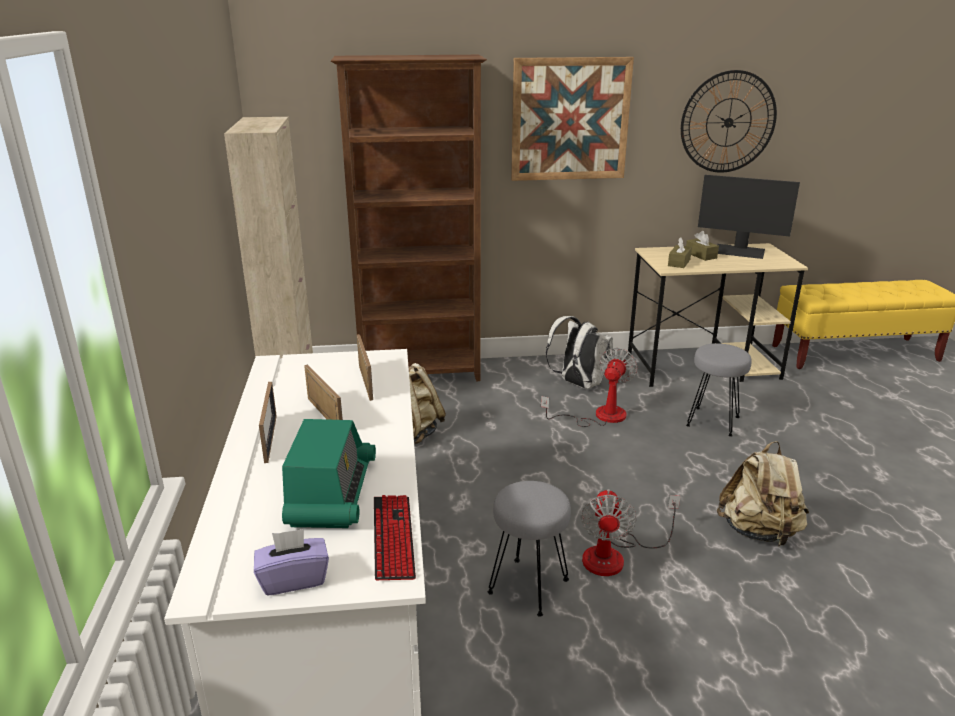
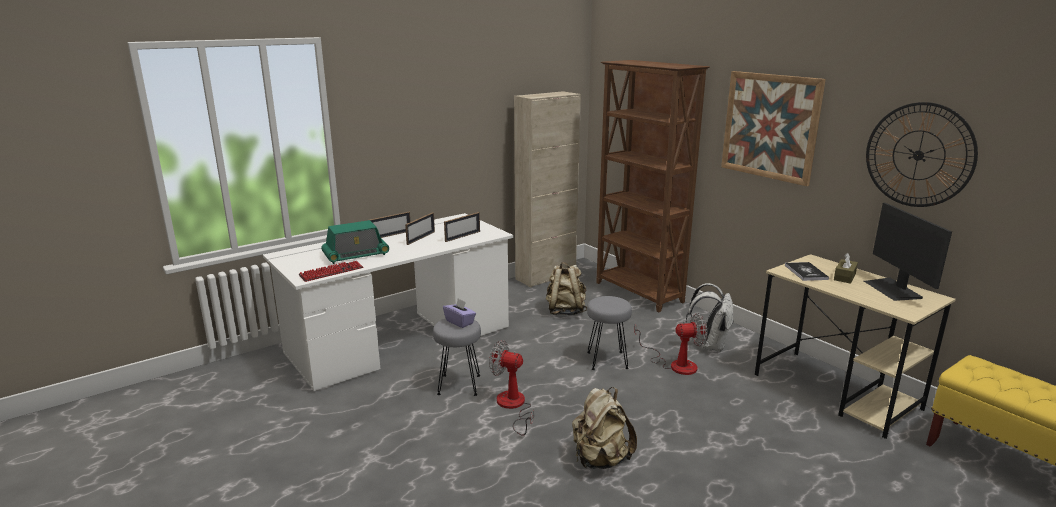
camera: 60 degrees right, 5 degrees down
purple tissue box [254,529,329,596] -> purple tissue box moved to [443,299,476,328]
fan [581,489,680,576] -> fan turned 45 degrees clockwise [489,340,535,436]
brown tissue box [668,237,692,268] -> book [785,262,829,281]
grey stool [686,343,752,437] -> grey stool moved to [587,296,632,370]

